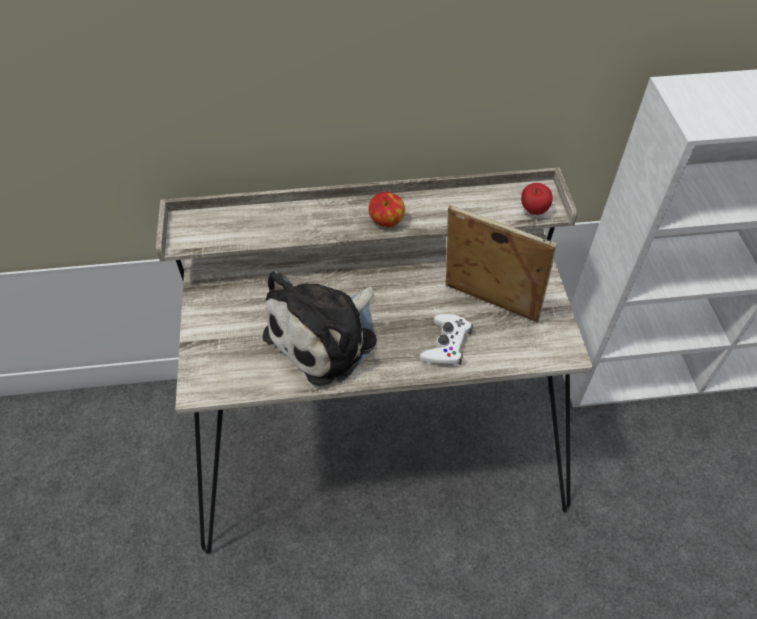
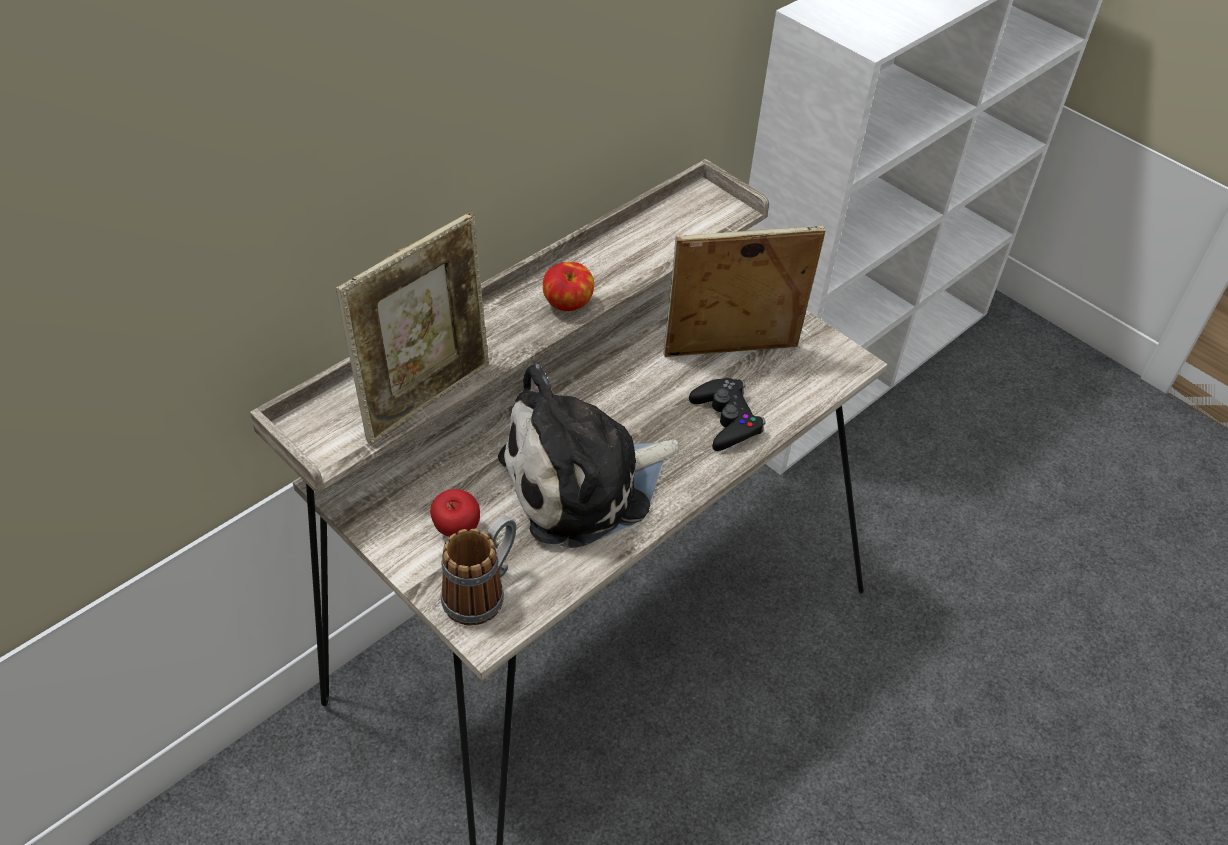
camera: 40 degrees left, 5 degrees down
plush toy [263,270,377,386] -> plush toy turned 60 degrees clockwise [498,364,679,548]
white game controller [420,314,473,365] -> black game controller [689,378,766,451]
apple [521,183,553,215] -> apple moved to [430,489,480,537]
none -> picture frame [336,212,489,445]
none -> mug [441,516,516,625]

